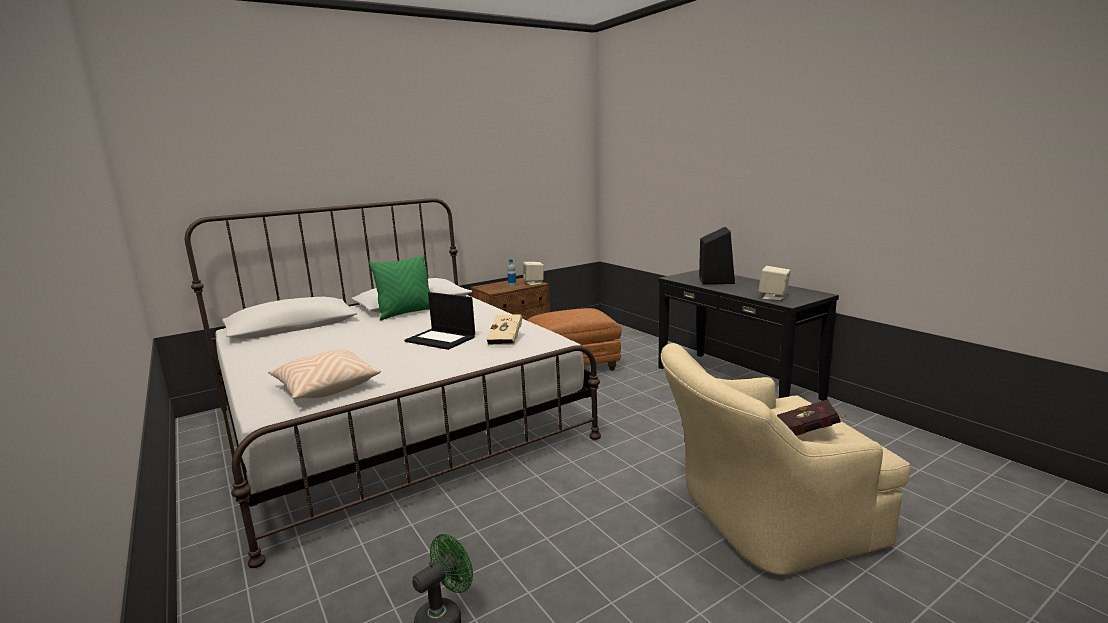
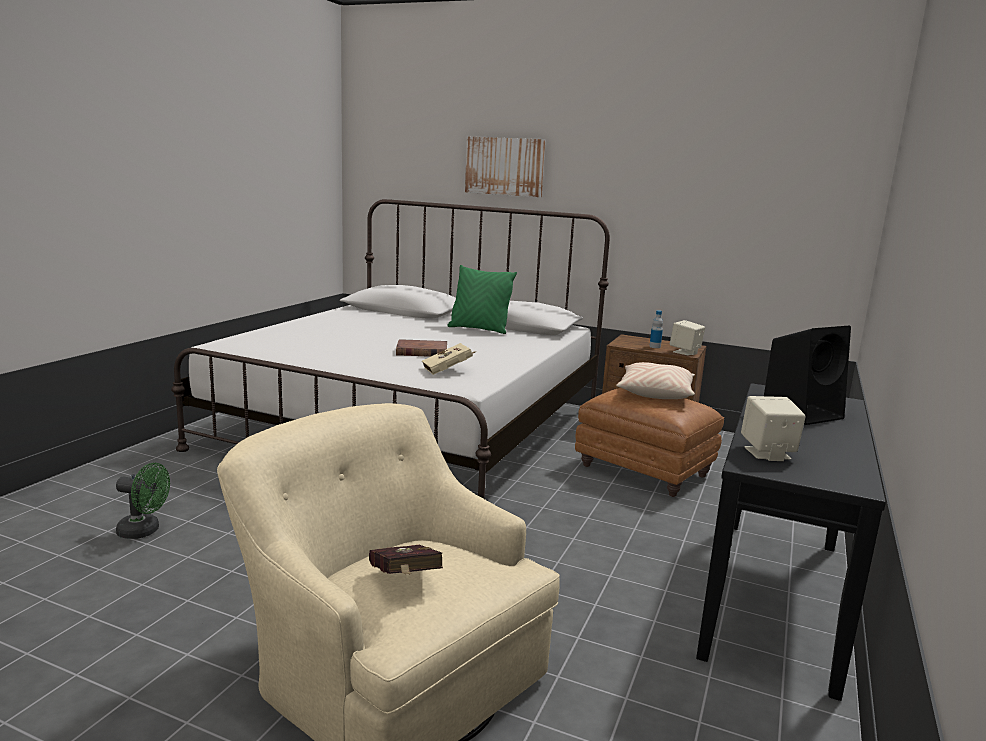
camera: 55 degrees right, 0 degrees up
beige pillow [268,349,381,399] -> beige pillow moved to [616,362,695,399]
laptop [404,292,475,350] -> brown book [396,339,447,357]
none -> picture [465,137,545,197]

